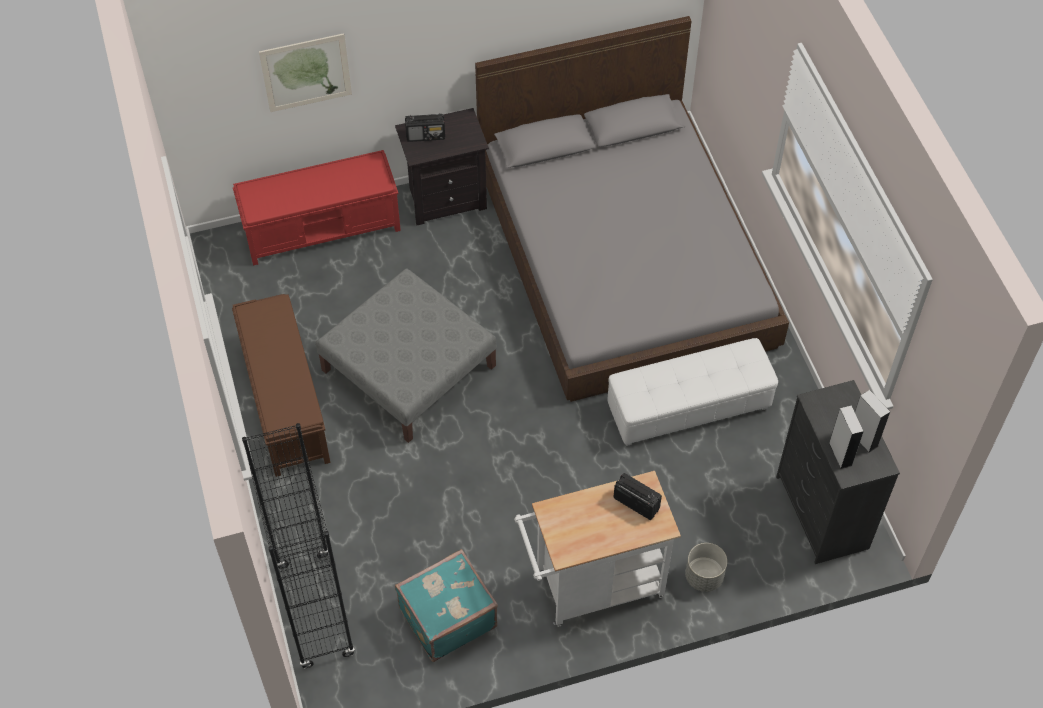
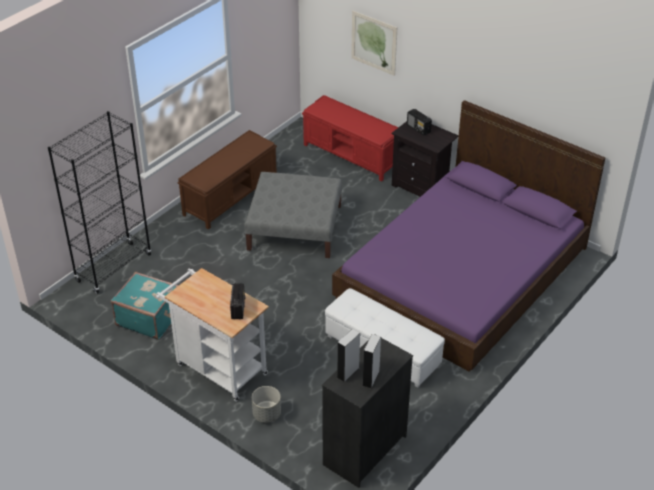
camera: 55 degrees right, 15 degrees down
grey bed [475,16,789,402] -> purple bed [332,100,605,372]

